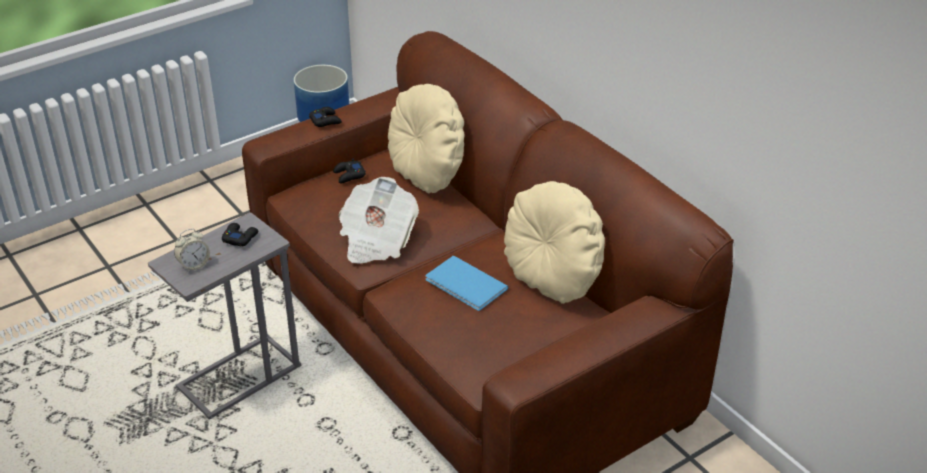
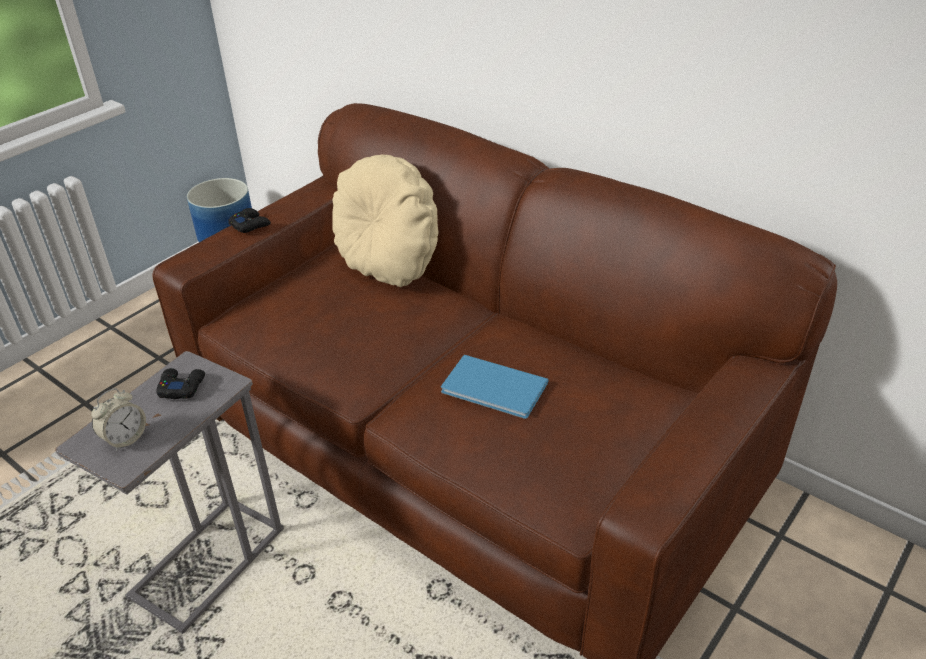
camera: 15 degrees left, 0 degrees up
black game controller [333,158,366,183] -> none
newspaper [338,177,419,264] -> none
beige pillow [504,181,605,304] -> none

